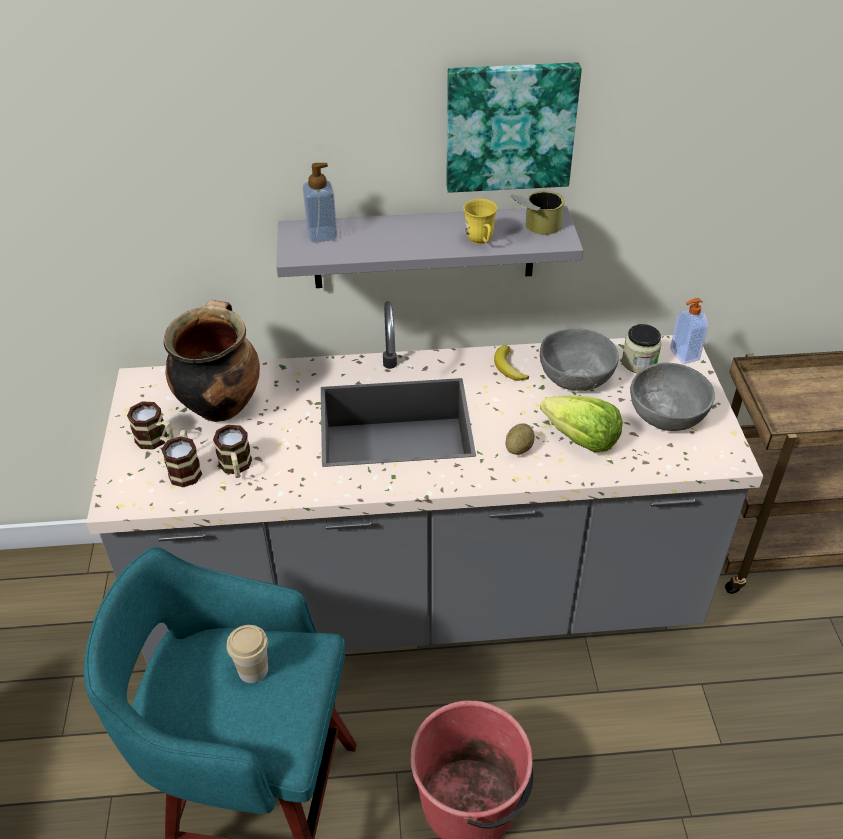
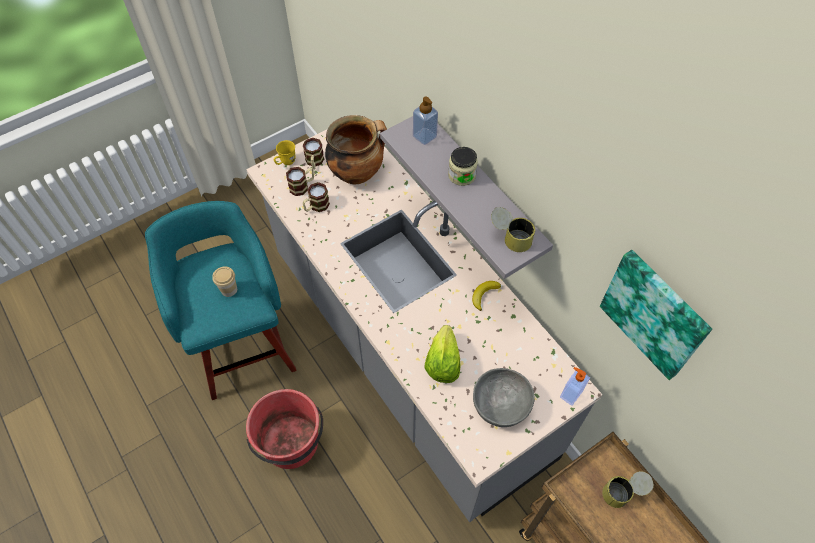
camera: 60 degrees right, 15 degrees up
picture [446,62,582,193] -> picture moved to [600,250,712,380]
yellow mug [463,199,497,244] -> yellow mug moved to [274,140,296,165]
potato [506,424,535,455] -> none
grey bowl [540,328,619,391] -> none
jar [622,324,662,373] -> jar moved to [448,147,478,186]
none -> can [602,471,654,508]

